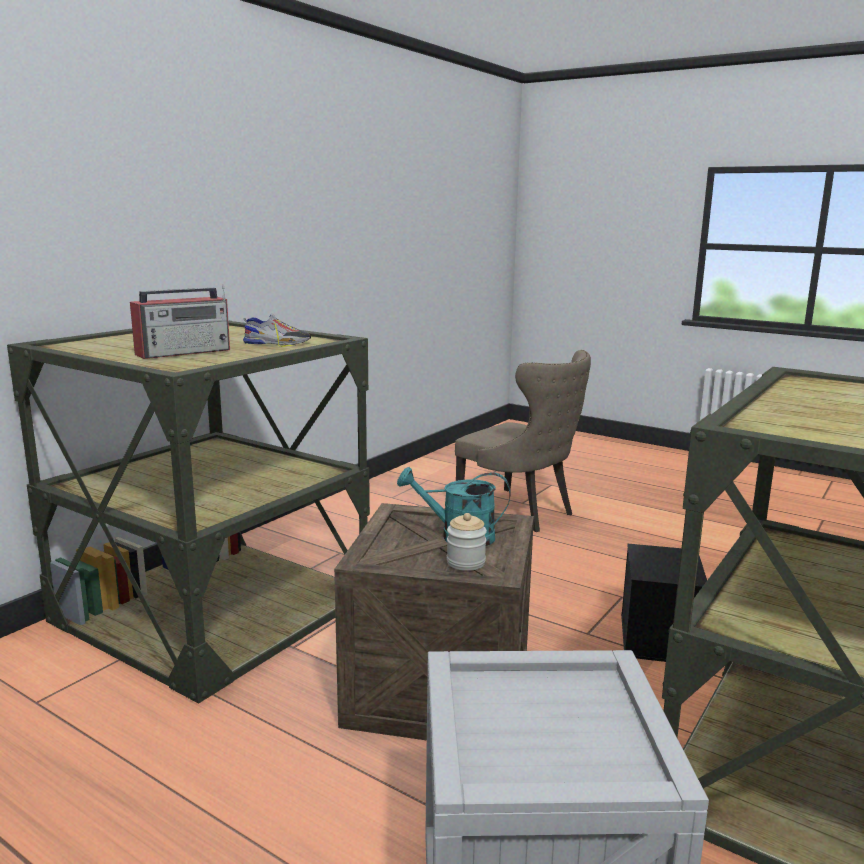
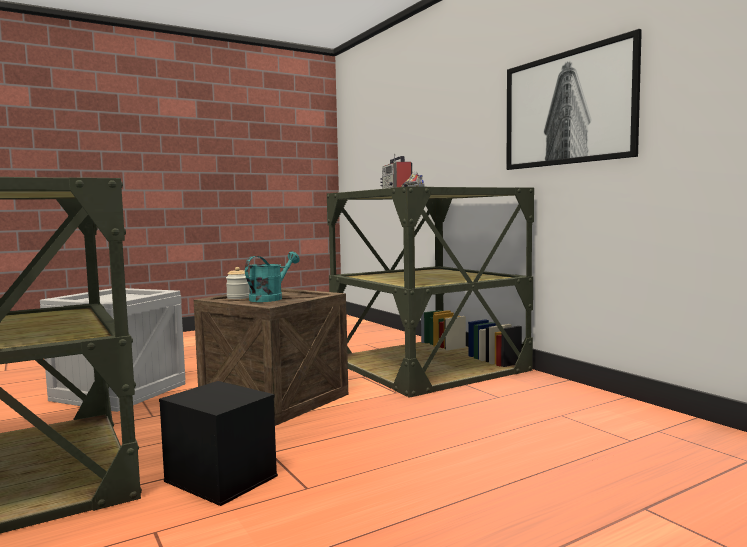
camera: 115 degrees right, 10 degrees down
beige chair [455,350,591,532] -> none
none -> picture [507,29,642,170]

